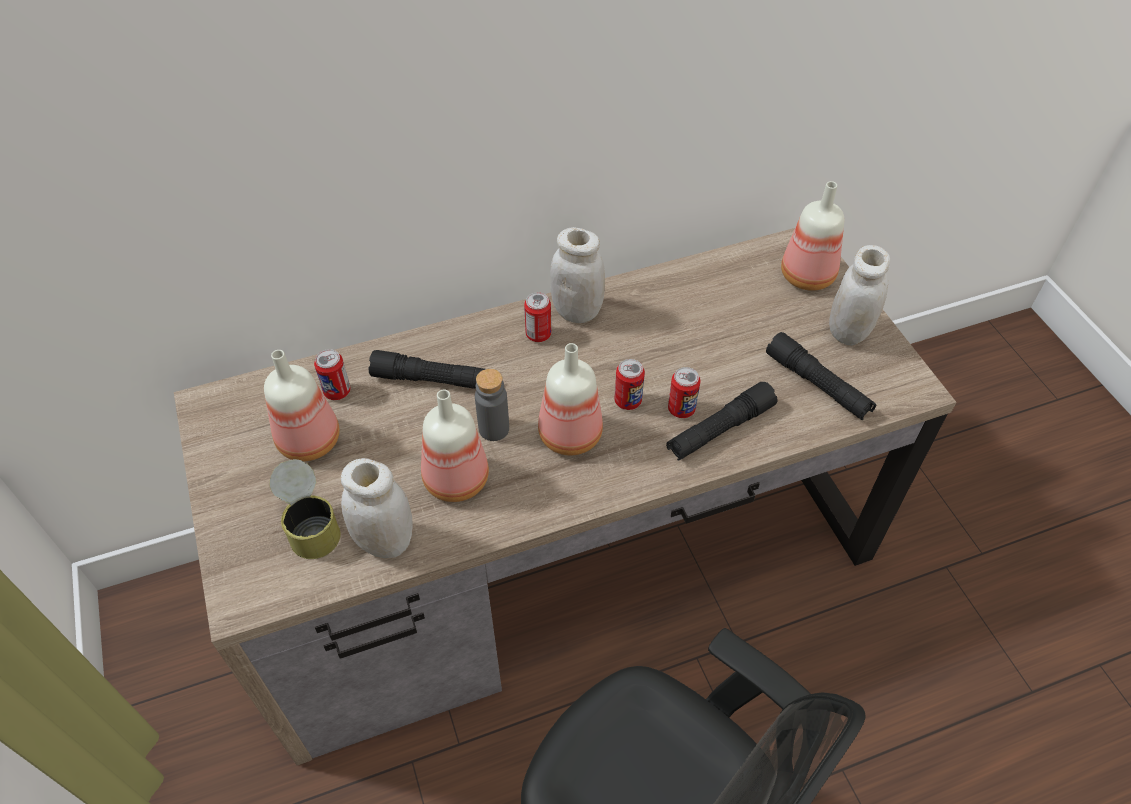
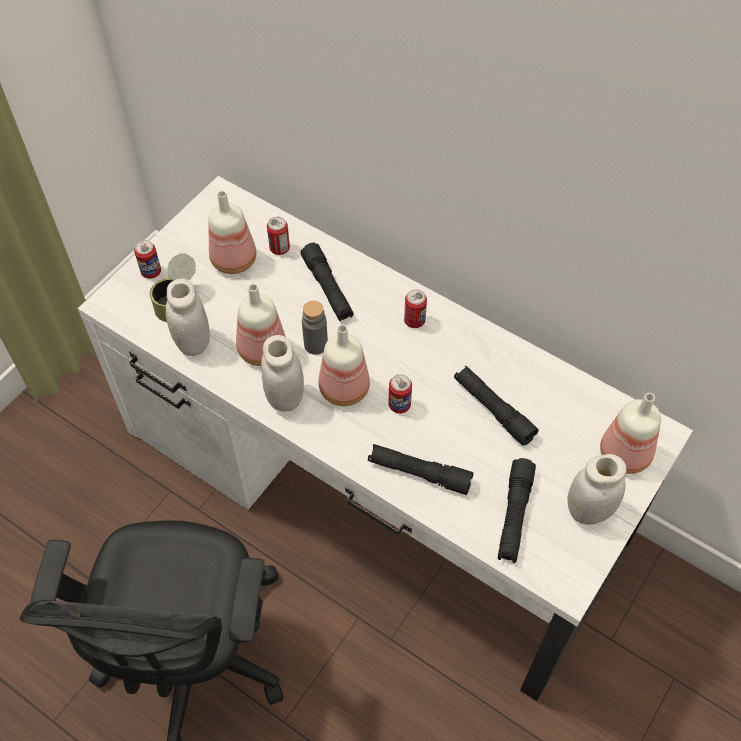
camera: 55 degrees right, 5 degrees up
brown desk [174,228,956,765] -> white desk [78,176,693,701]
white jar [550,227,605,323] -> white jar moved to [261,335,304,411]
can [668,367,701,418] -> can moved to [134,240,161,279]
none -> black flashlight [454,366,539,446]

